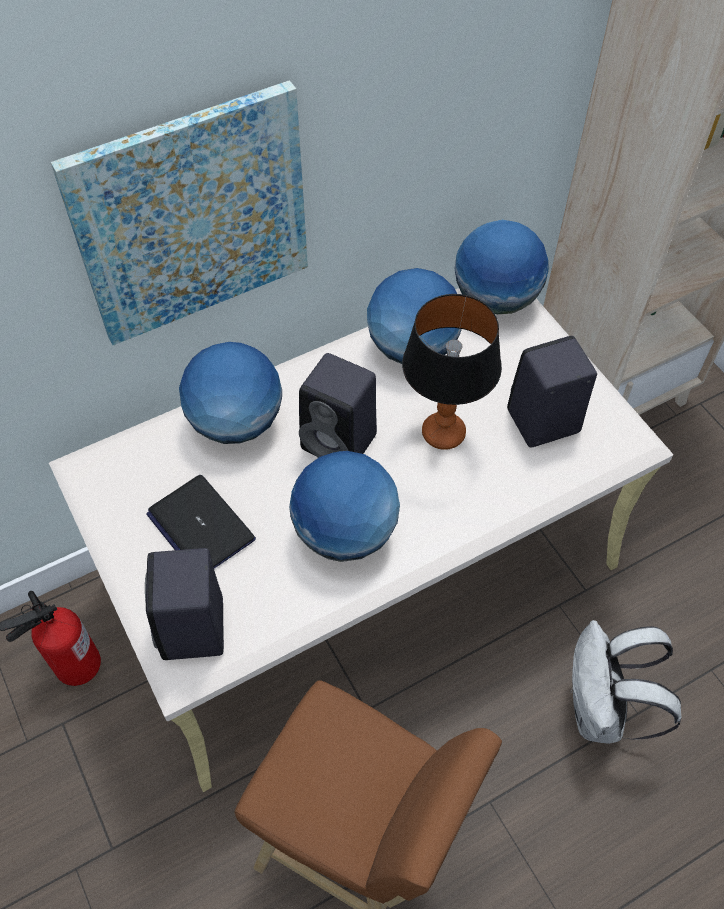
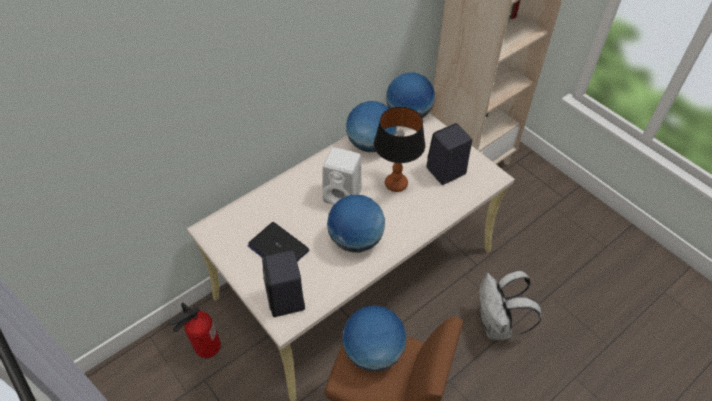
camera: 10 degrees left, 5 degrees down
picture [51,80,308,345] -> none
globe [179,342,282,444] -> globe moved to [343,305,406,371]
black speaker [299,353,377,458] -> white speaker [322,147,362,205]

